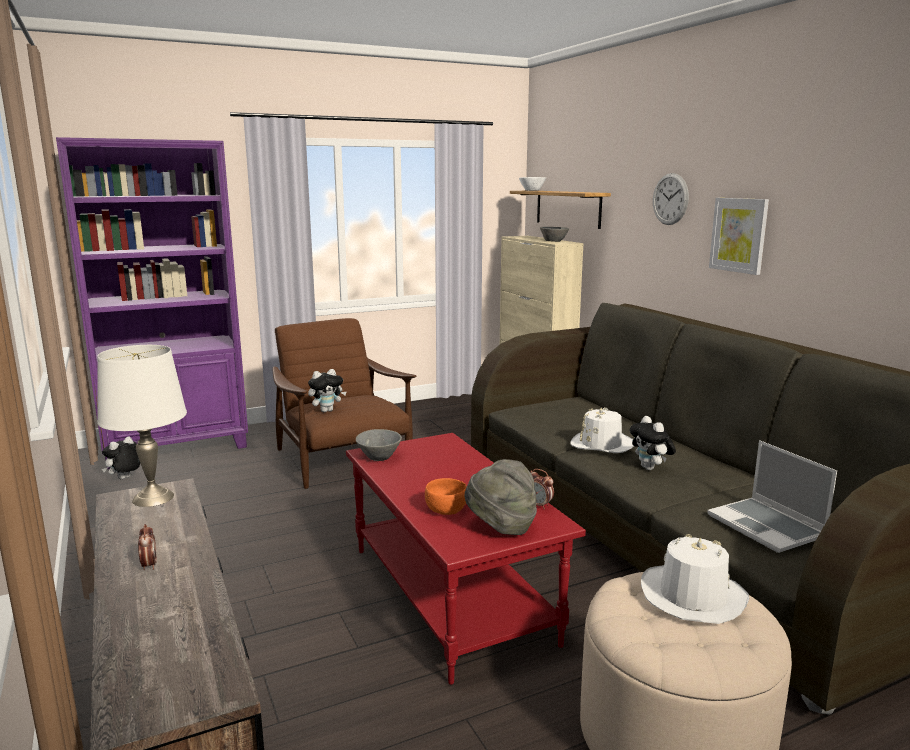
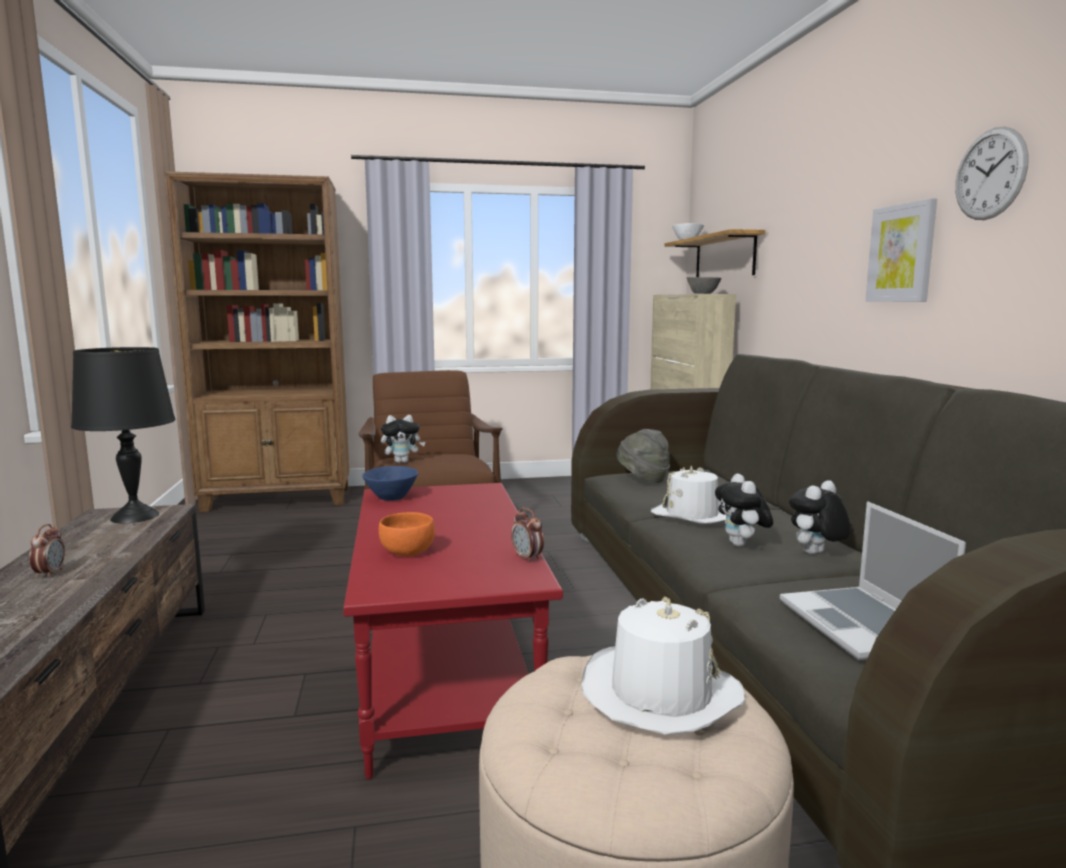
camera: 15 degrees right, 5 degrees down
purple bookcase [56,137,248,469] -> brown bookcase [164,171,349,512]
white table lamp [97,345,187,507] -> black table lamp [71,347,175,523]
plush toy [102,437,140,479] -> plush toy moved to [789,480,851,554]
grey bowl [356,429,402,461] -> blue bowl [362,466,418,501]
grey hat [464,459,537,535] -> grey hat moved to [616,429,670,483]
wall clock [653,173,689,225] -> wall clock moved to [955,127,1029,220]

